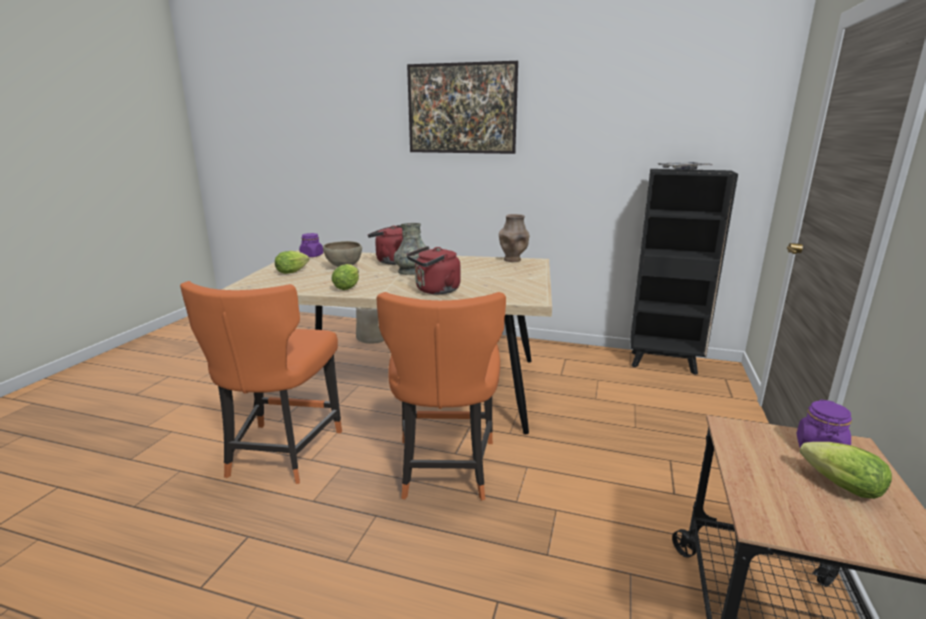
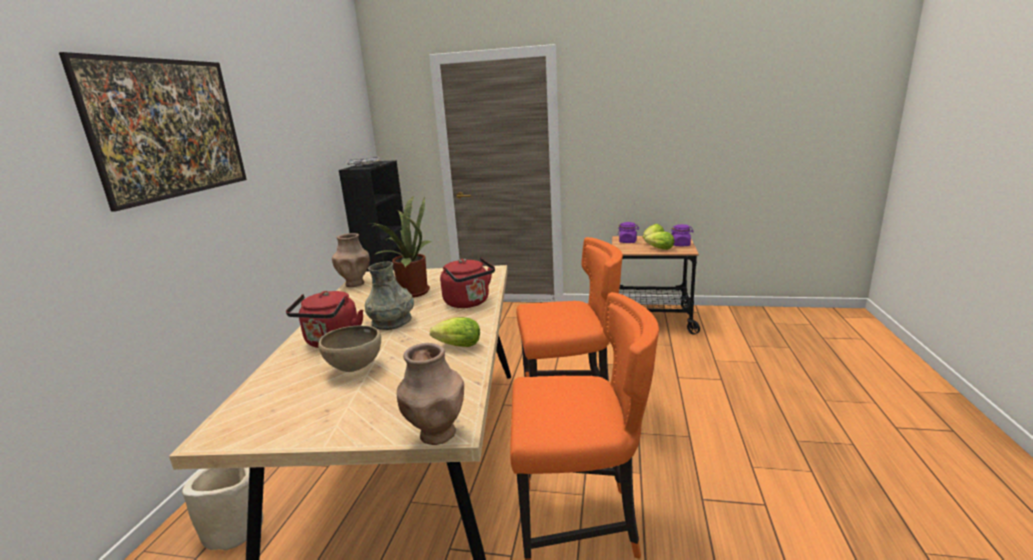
camera: 95 degrees left, 0 degrees up
lettuce [275,251,309,274] -> lettuce moved to [645,231,674,250]
purple jar [299,233,323,257] -> purple jar moved to [671,224,694,247]
none -> potted plant [370,196,433,298]
none -> brown vase [397,343,464,445]

